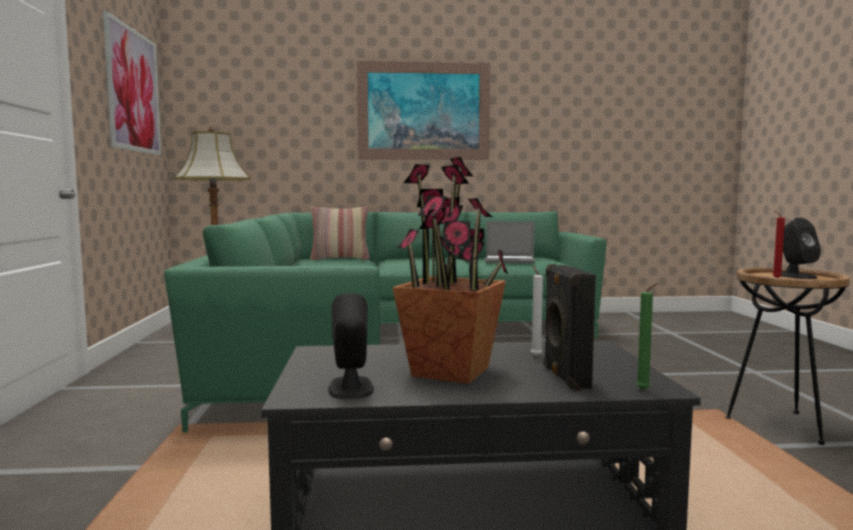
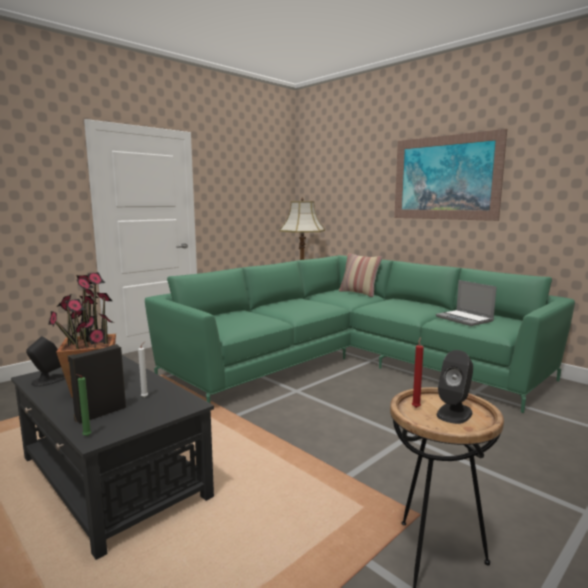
camera: 50 degrees right, 5 degrees up
picture [103,11,161,155] -> none

